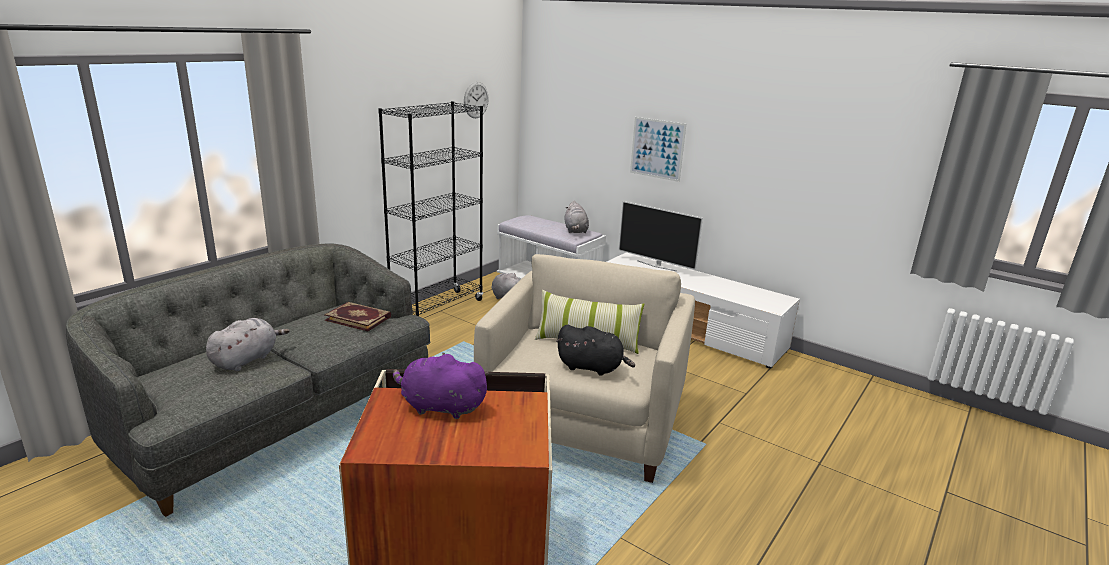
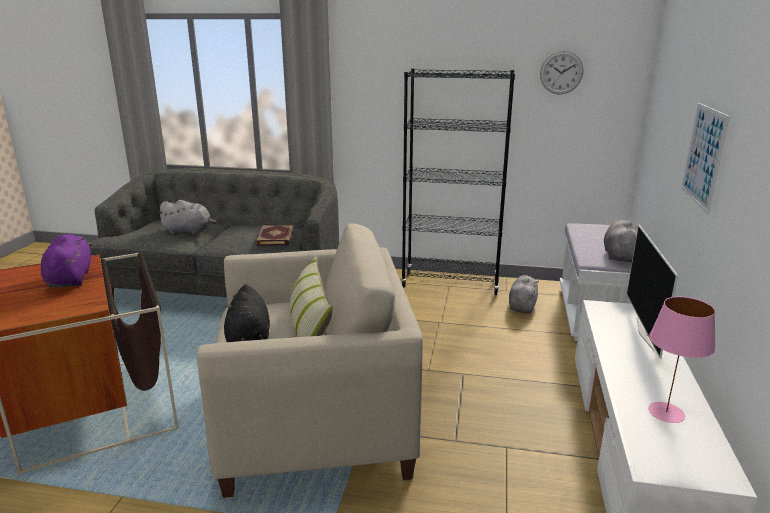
camera: 65 degrees right, 0 degrees up
grey plush toy [565,201,589,233] -> grey plush toy turned 135 degrees clockwise [604,220,638,262]
none -> pink table lamp [648,297,716,423]

